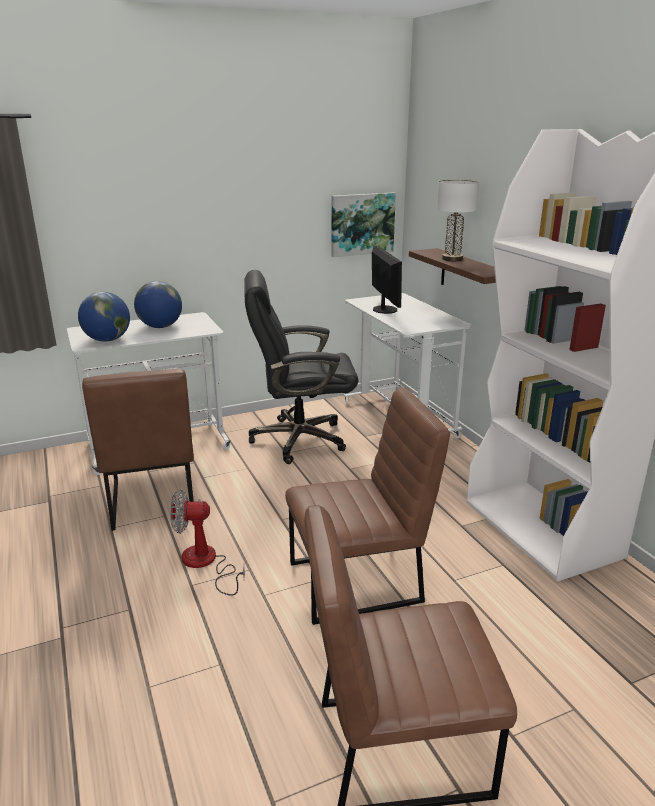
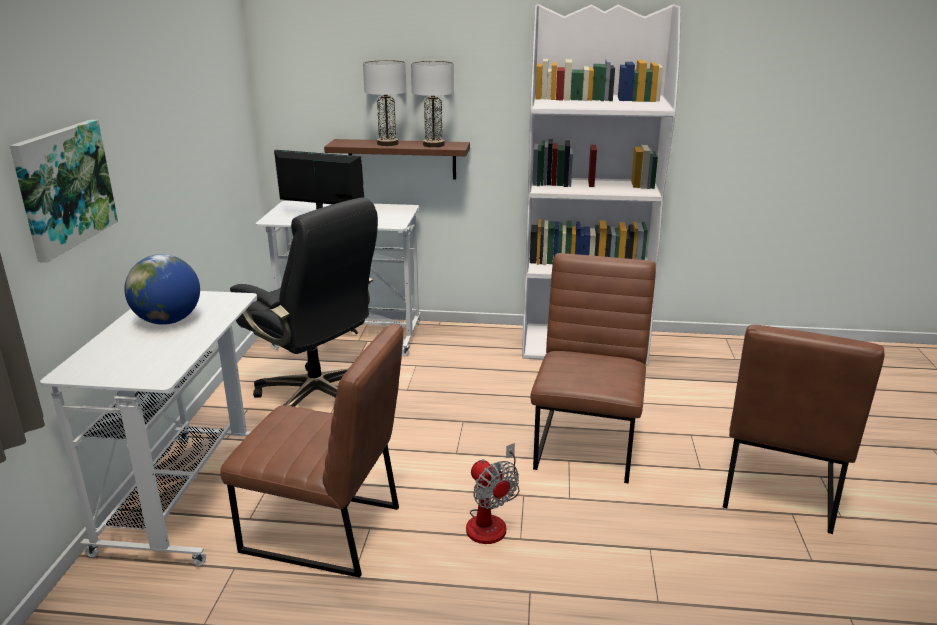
camera: 60 degrees left, 0 degrees up
globe [78,292,130,342] -> none
fan [170,490,245,595] -> fan turned 60 degrees counterclockwise [466,443,519,544]
black office chair [244,270,358,464] -> black office chair turned 75 degrees counterclockwise [230,198,378,407]
picture [331,192,396,257] -> picture moved to [10,120,118,262]
none -> table lamp [411,61,454,147]

